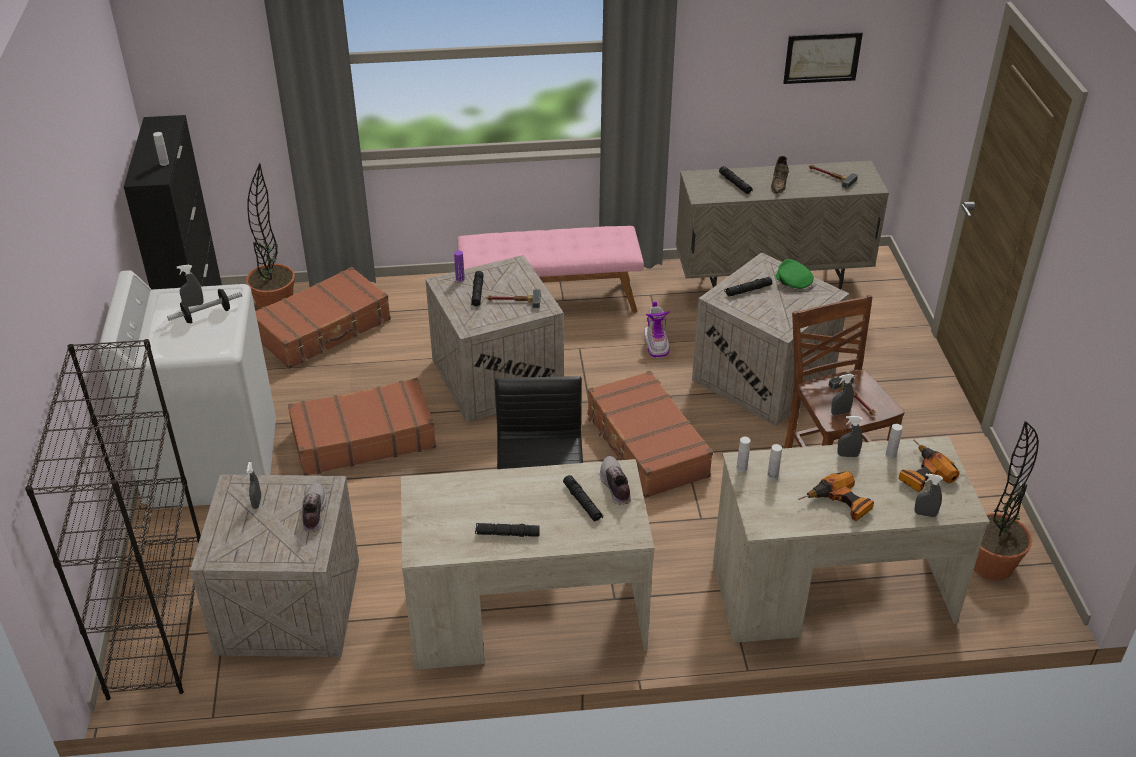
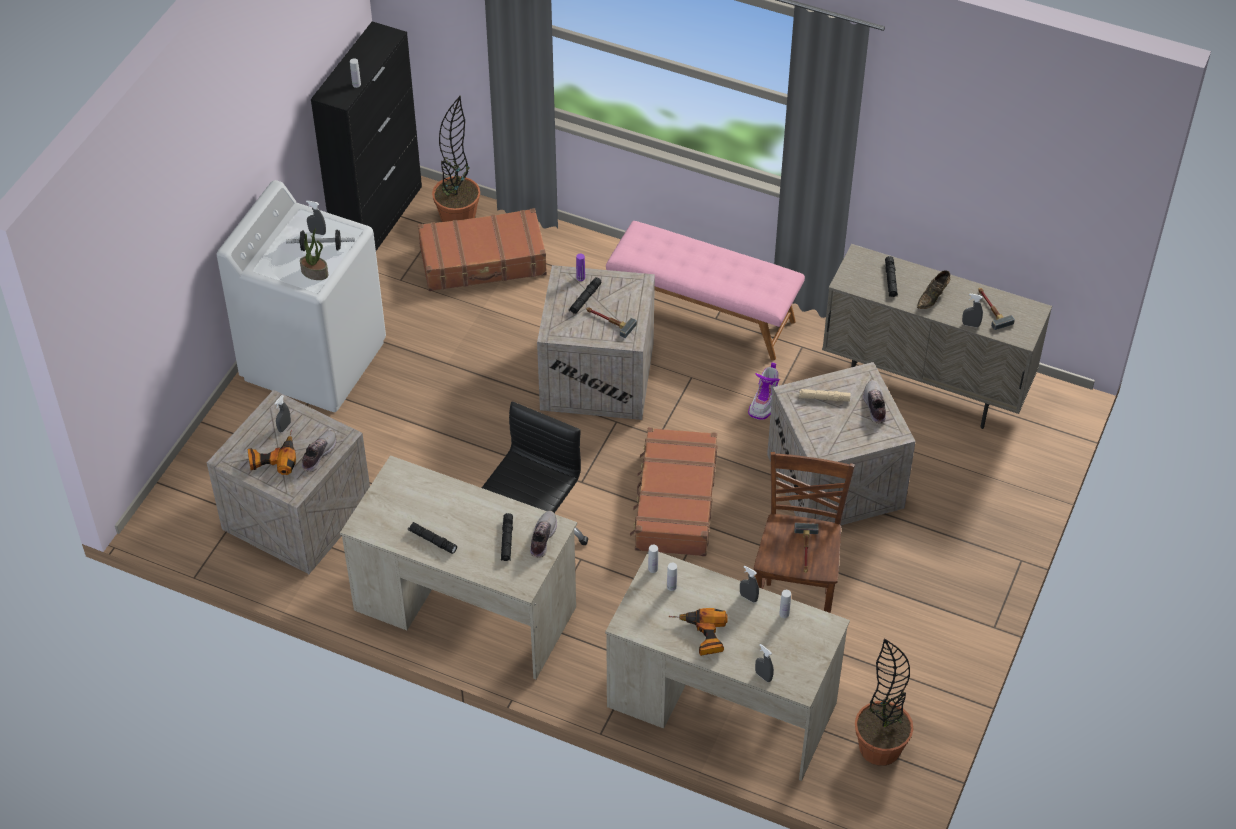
camera: 30 degrees right, 10 degrees up
black bookcase [25,339,201,700] -> none
brown suitcase [288,378,436,475] -> none
black flashlight [725,277,772,297] -> beige flashlight [799,389,851,402]
green cap [775,259,814,289] -> shoe [863,380,886,423]
picture [783,32,863,84] -> none
grey spray bottle [831,374,854,415] -> grey spray bottle moved to [962,293,983,327]
power drill [899,439,960,492] -> power drill moved to [247,430,296,475]
none -> potted plant [300,228,328,280]

